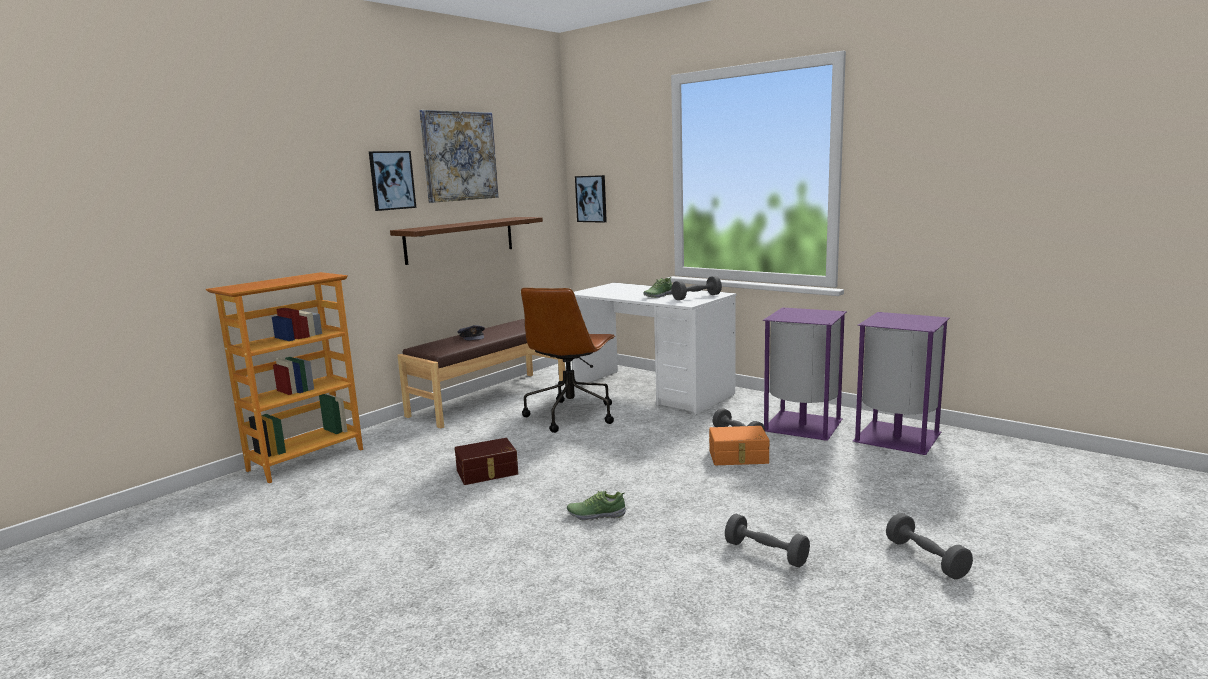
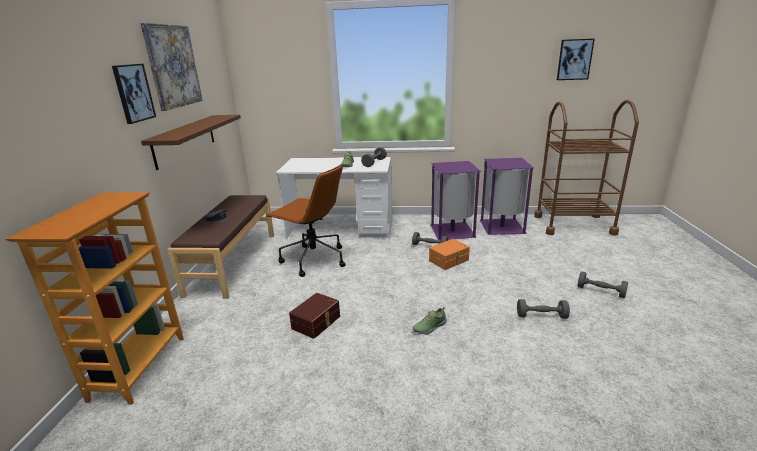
camera: 35 degrees left, 10 degrees up
brown office chair [521,288,616,433] -> brown office chair turned 45 degrees counterclockwise [265,164,346,277]
picture [575,175,607,223] -> picture moved to [557,39,595,80]
none -> brown cart [534,100,639,236]

